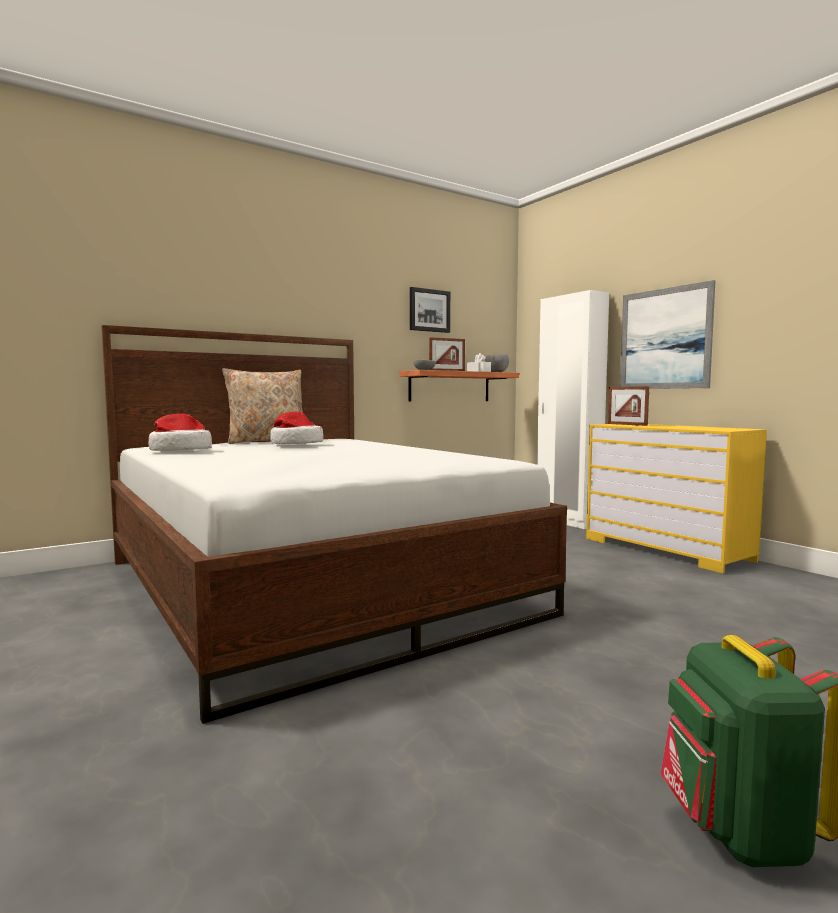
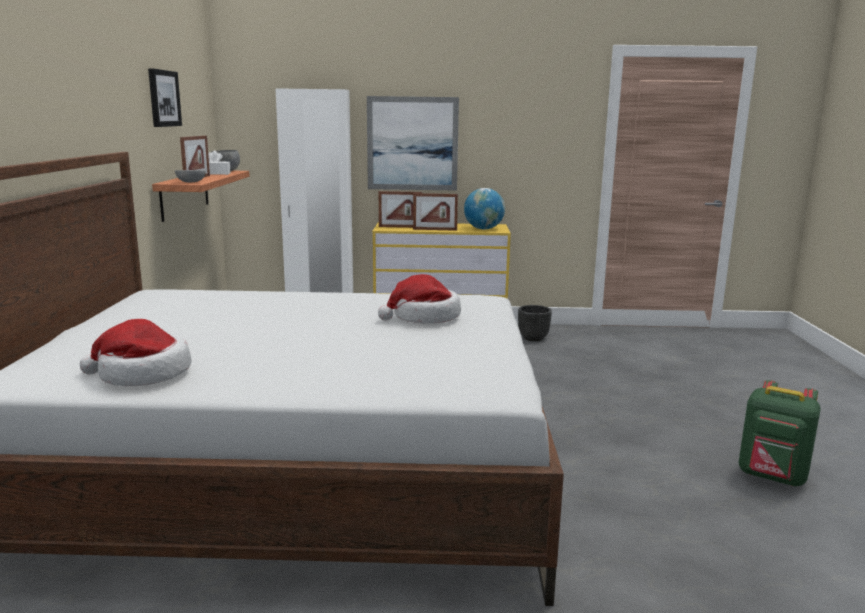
camera: 55 degrees left, 10 degrees up
beige pillow [222,368,303,444] -> none
hat [270,412,324,444] -> hat moved to [378,274,461,324]
none -> picture frame [413,193,458,231]
none -> globe [464,188,505,229]
none -> black planter [518,305,552,341]

